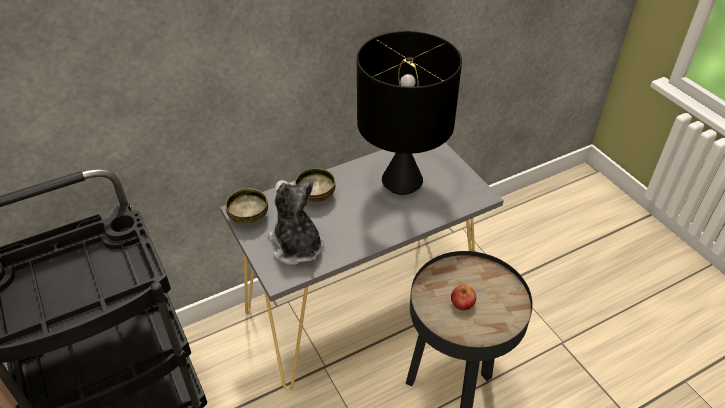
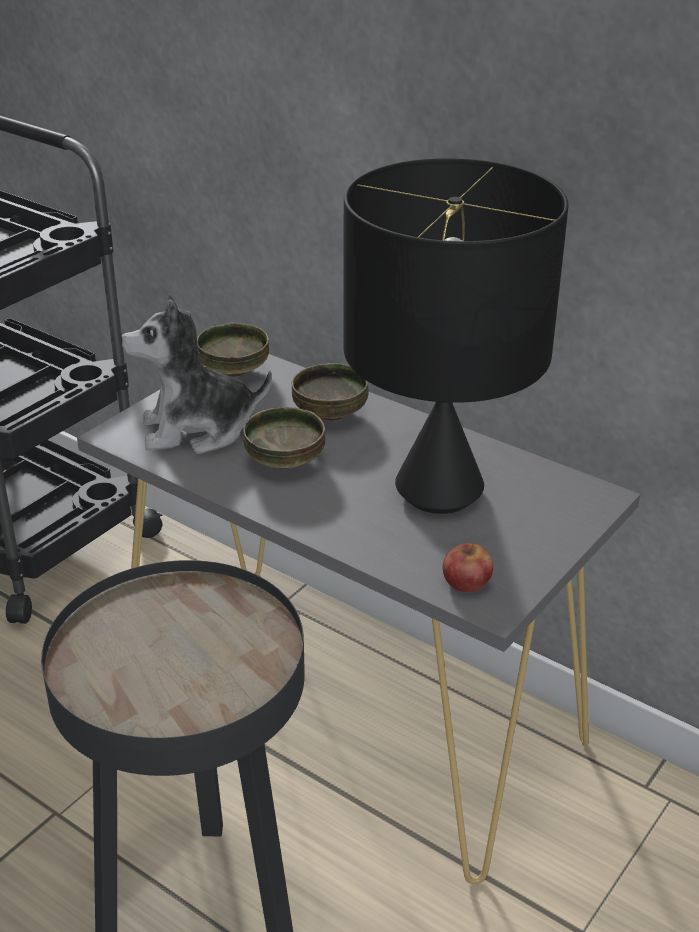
camera: 65 degrees right, 10 degrees down
plush toy [269,180,324,265] -> plush toy turned 135 degrees counterclockwise [121,294,272,454]
apple [451,285,476,310] -> apple moved to [443,543,493,593]
none -> bowl [243,407,325,469]

